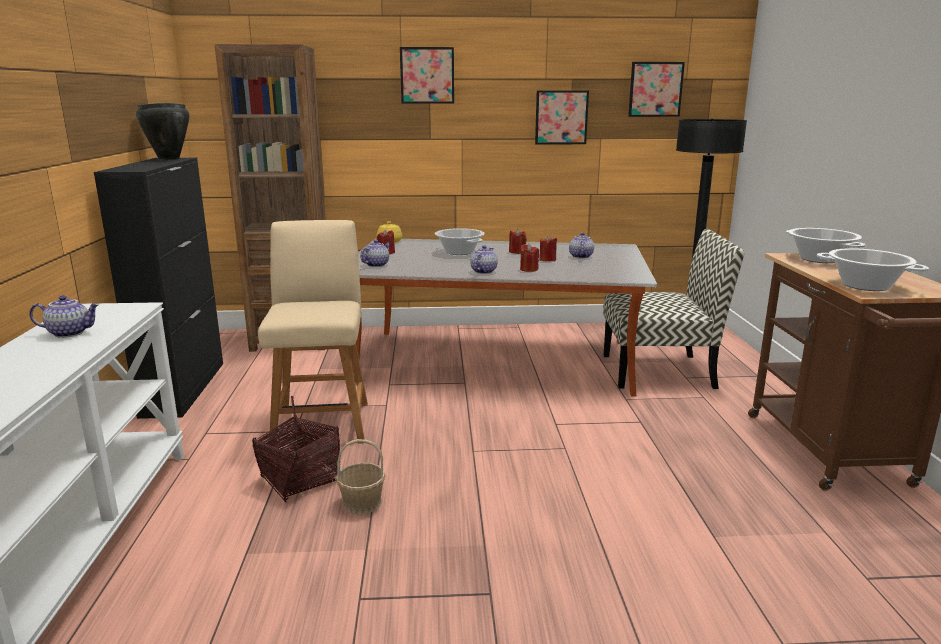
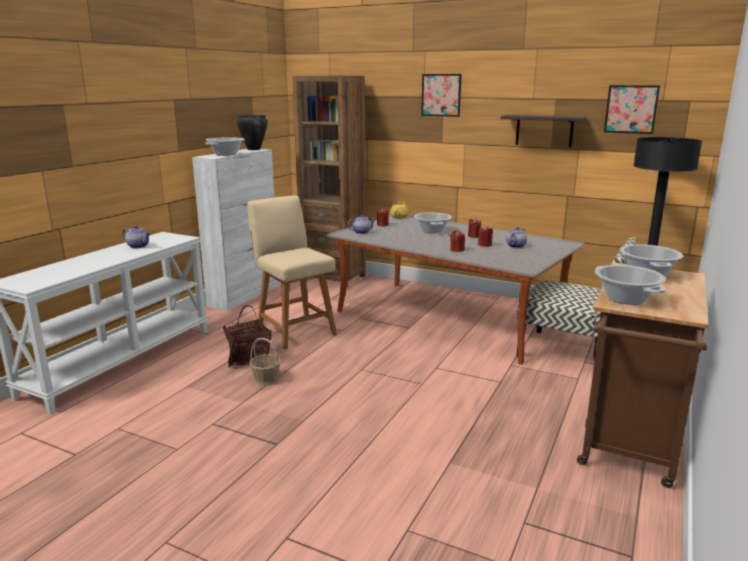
camera: 30 degrees right, 0 degrees up
black cabinet [94,158,223,419] -> white cabinet [192,149,279,311]
beige chair [258,220,368,446] -> beige chair turned 60 degrees counterclockwise [247,196,337,350]
teapot [470,245,498,274] -> none
picture [535,91,589,145] -> shelf [501,115,586,147]
none -> cooking pot [205,137,245,156]

